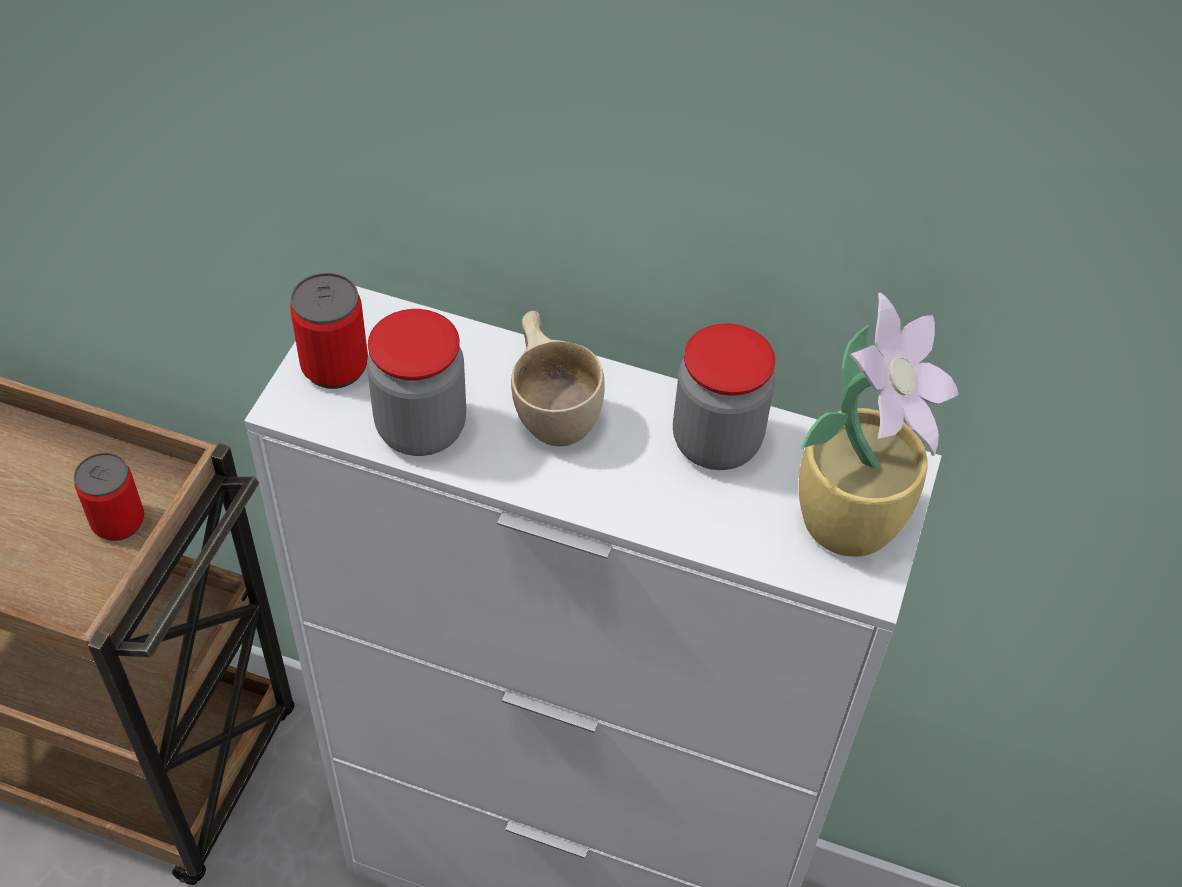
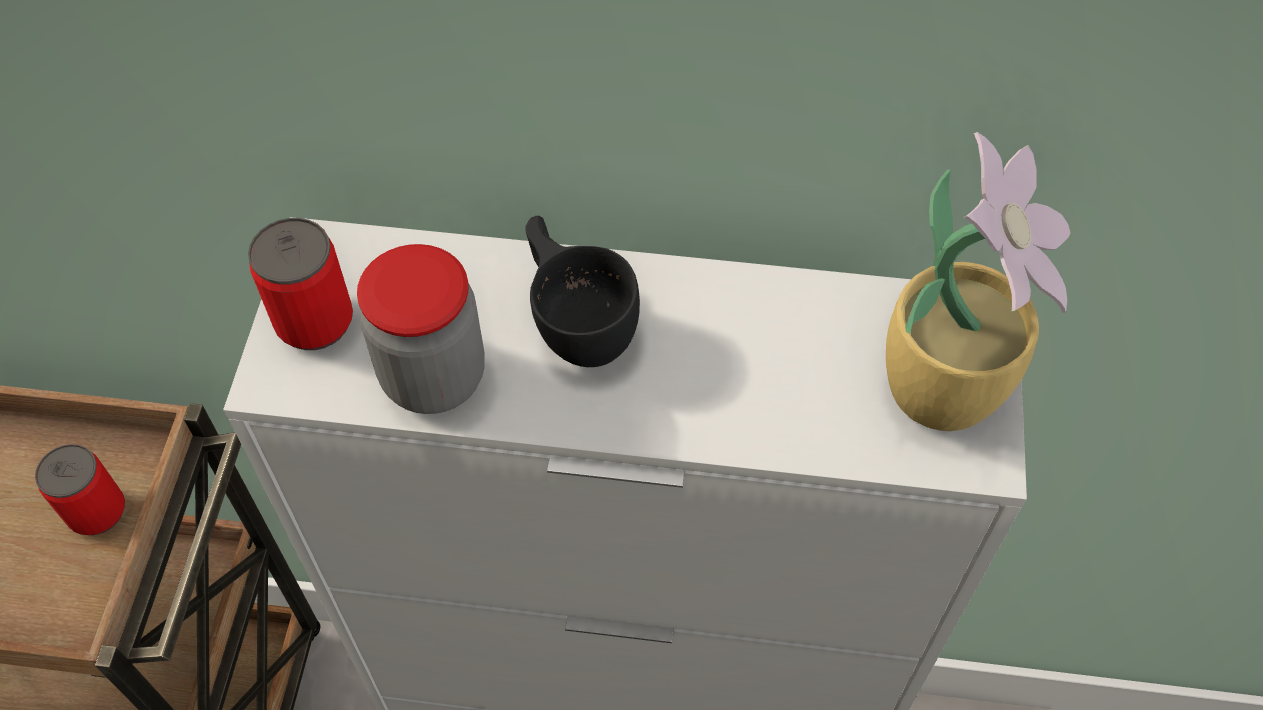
camera: 10 degrees left, 5 degrees up
beige cup [511,311,605,447] -> black cup [525,216,640,367]
jar [673,323,775,470] -> none

